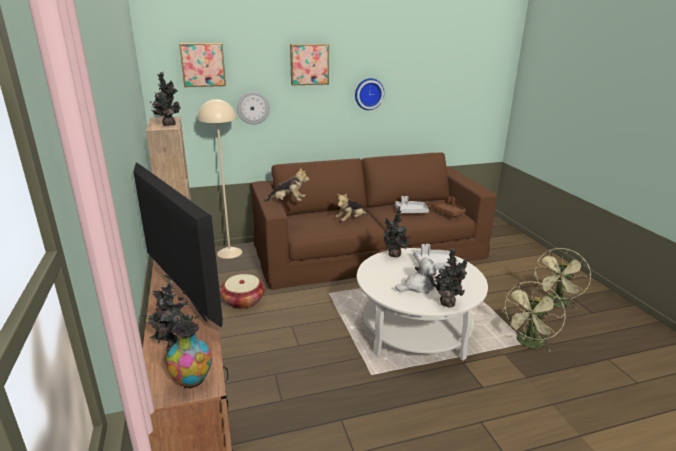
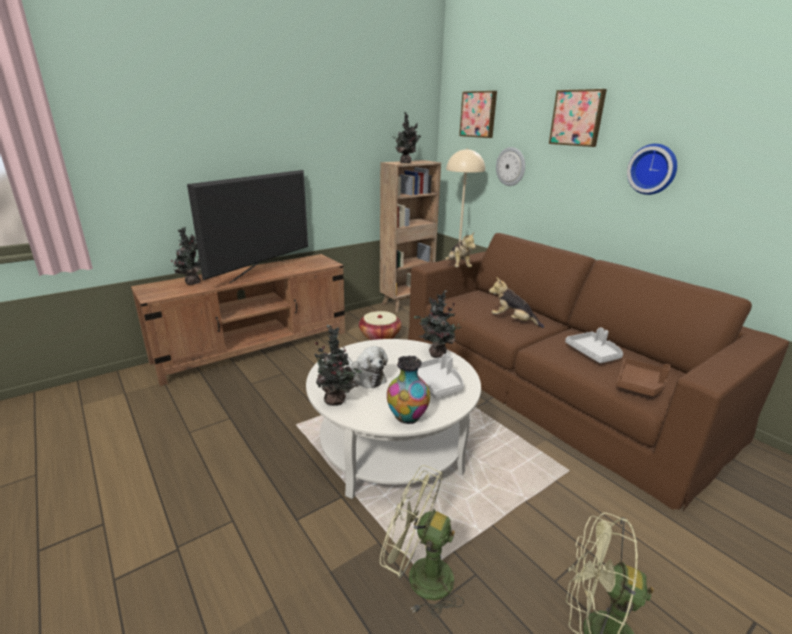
camera: 70 degrees right, 0 degrees up
vase [166,321,212,389] -> vase moved to [387,356,430,424]

